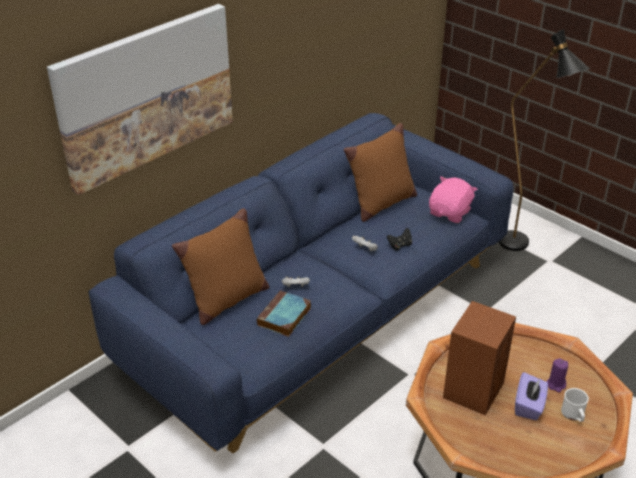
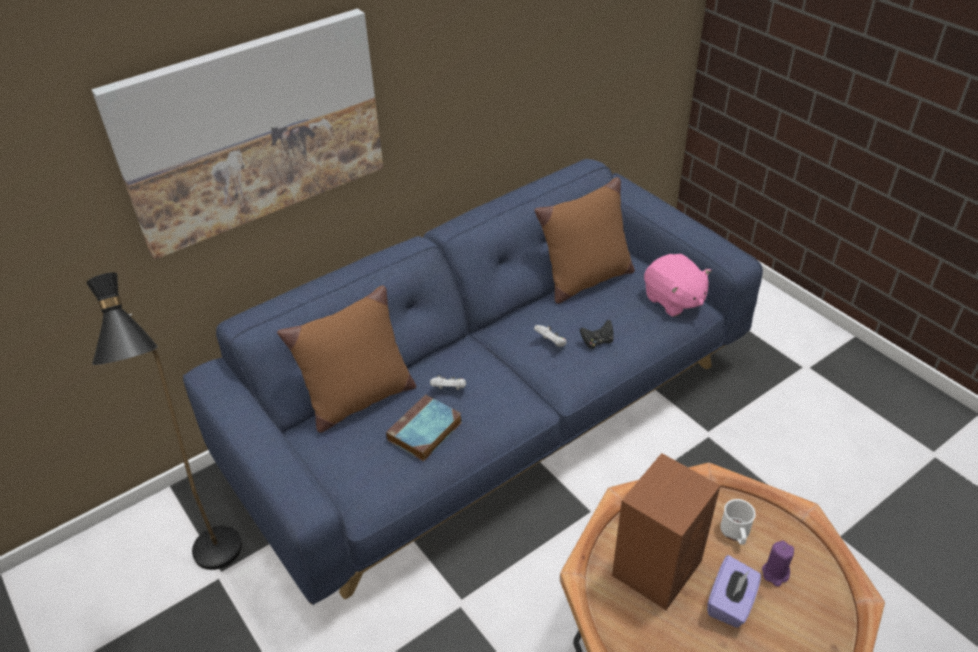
camera: 10 degrees right, 5 degrees up
pink plush toy [429,176,477,223] -> pink plush toy turned 105 degrees clockwise [644,254,712,317]
black floor lamp [499,29,590,251] -> black floor lamp moved to [86,272,242,570]
white mug [561,388,589,422] -> white mug moved to [720,499,756,544]

